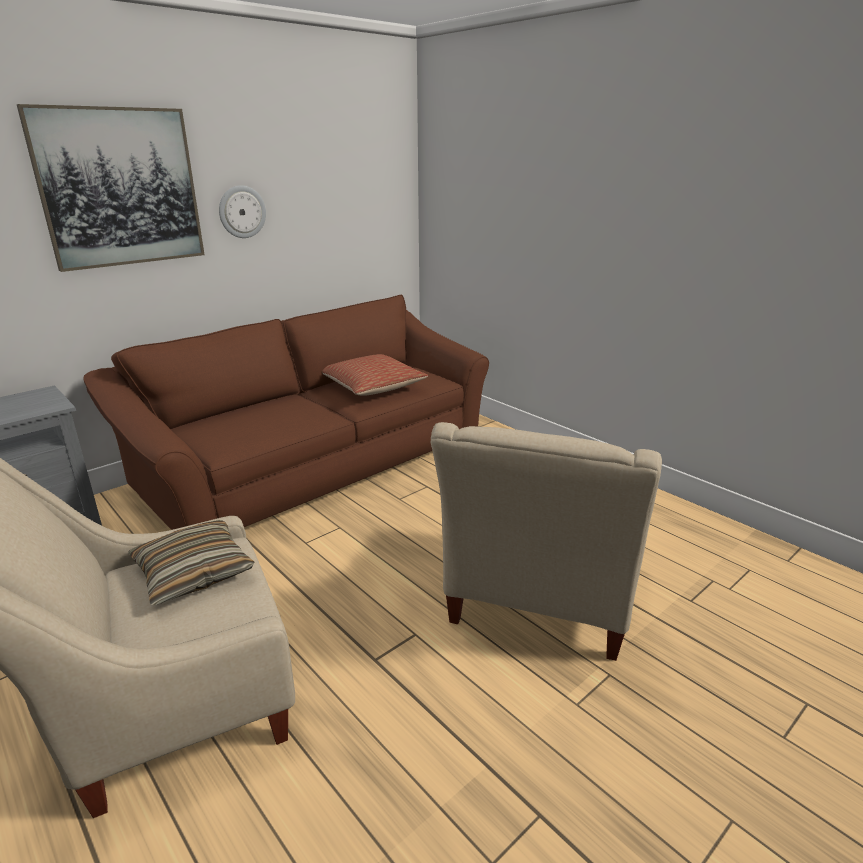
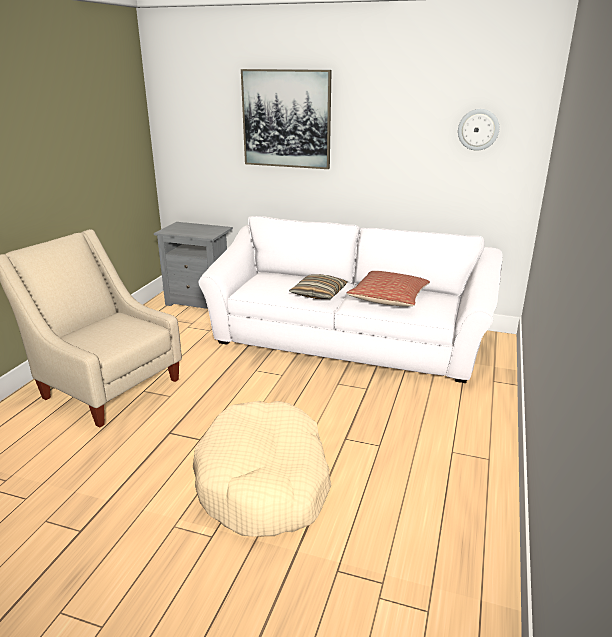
camera: 60 degrees right, 0 degrees up
brown sofa [83,295,489,530] -> white sofa [198,216,503,383]
pillow [128,520,254,605] -> pillow moved to [289,274,347,299]
wall clock [219,185,266,238] -> wall clock moved to [458,109,499,151]
beige armchair [431,422,662,661] -> beige dog bed [193,401,331,537]

